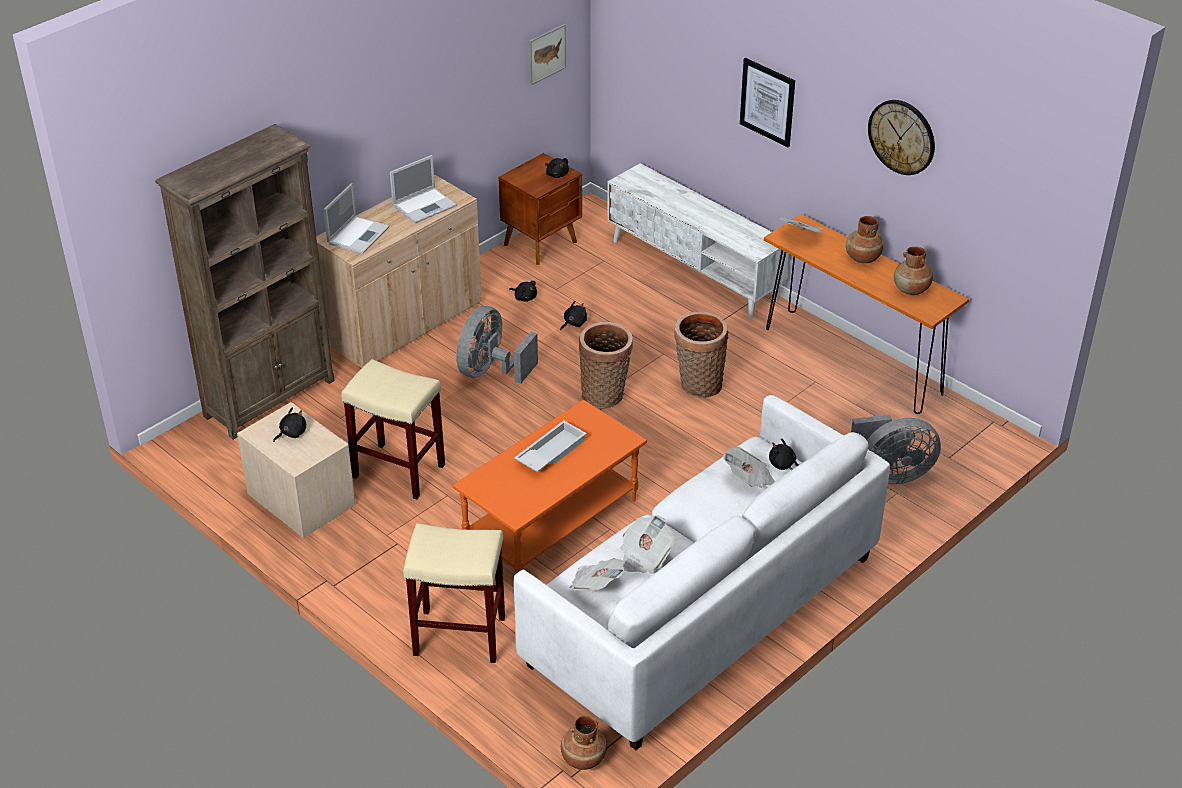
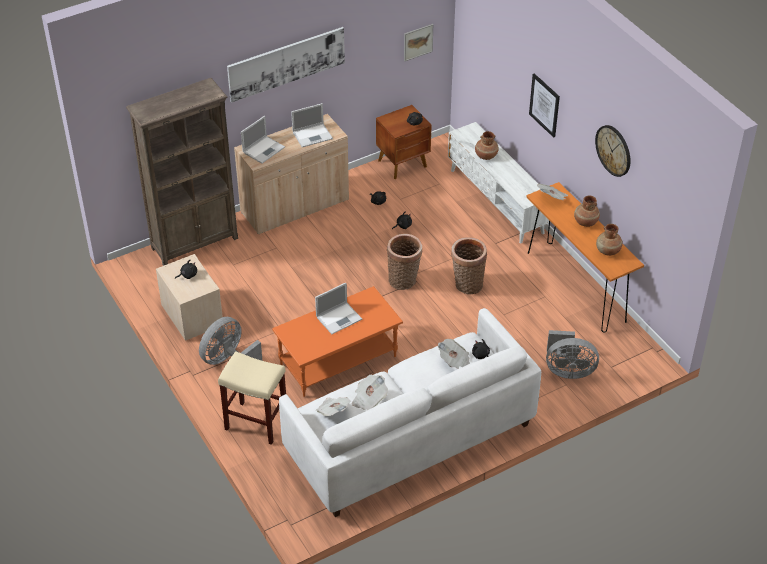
camera: 15 degrees right, 5 degrees up
beige stool [341,359,445,500] -> none
grey fan [456,306,538,384] -> grey fan moved to [199,317,262,365]
white tray [514,421,587,472] -> laptop [315,282,362,334]
brown vase [561,716,607,770] -> brown vase moved to [475,131,499,160]
none -> picture [227,27,345,103]

